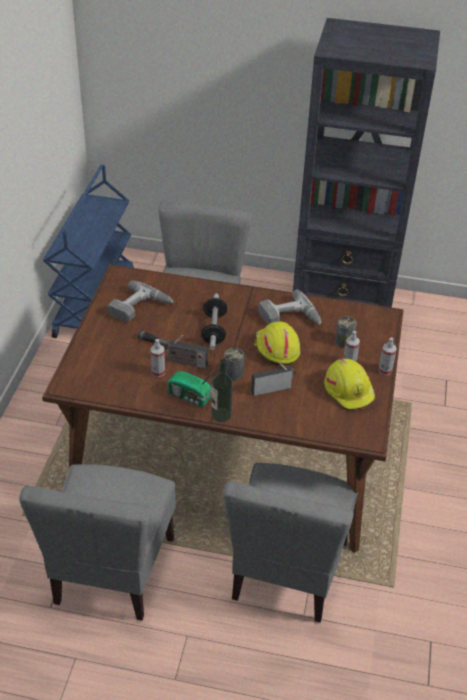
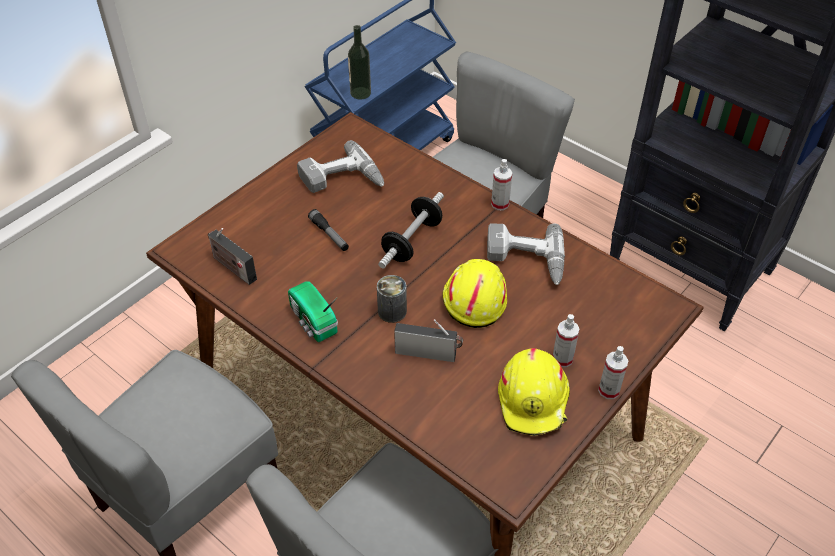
camera: 30 degrees right, 5 degrees up
spray bottle [151,339,165,377] -> spray bottle moved to [491,159,512,210]
radio [164,335,208,369] -> radio moved to [208,228,257,285]
bottle [211,359,233,422] -> bottle moved to [348,25,371,99]
can [335,316,357,348] -> none

